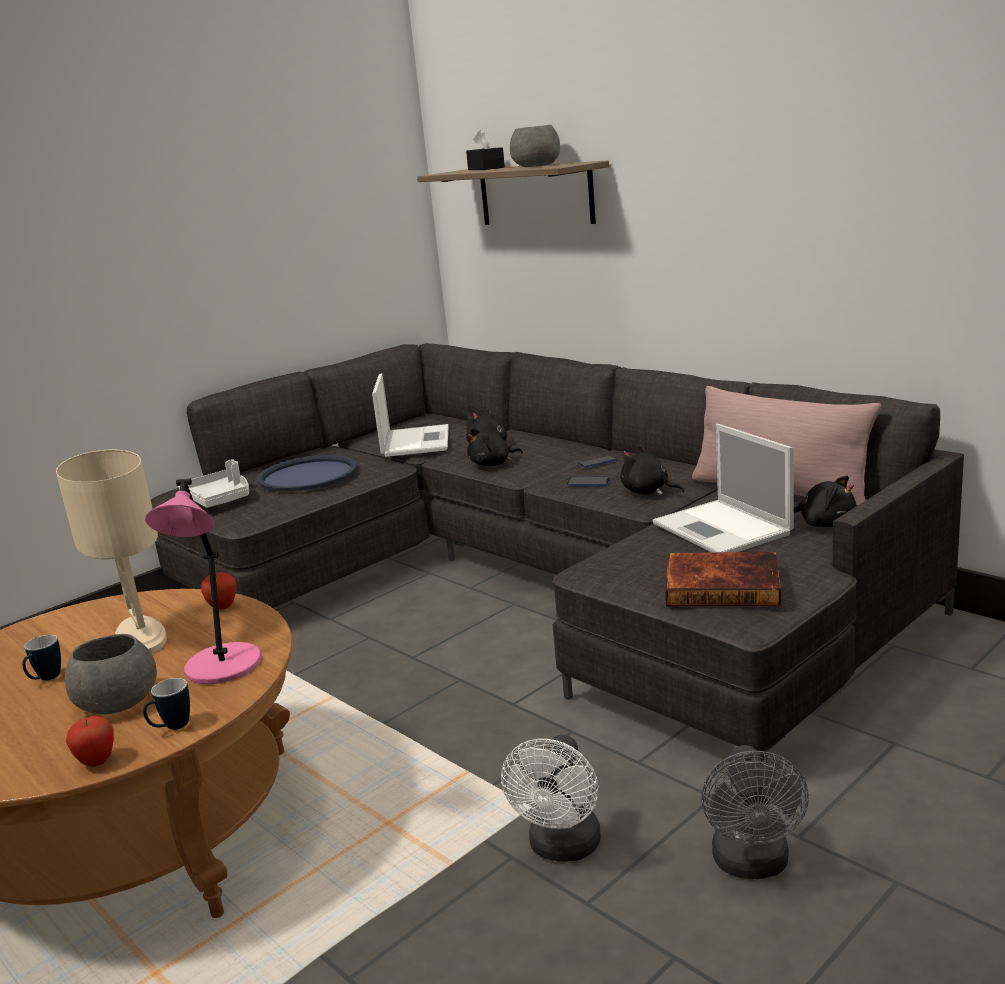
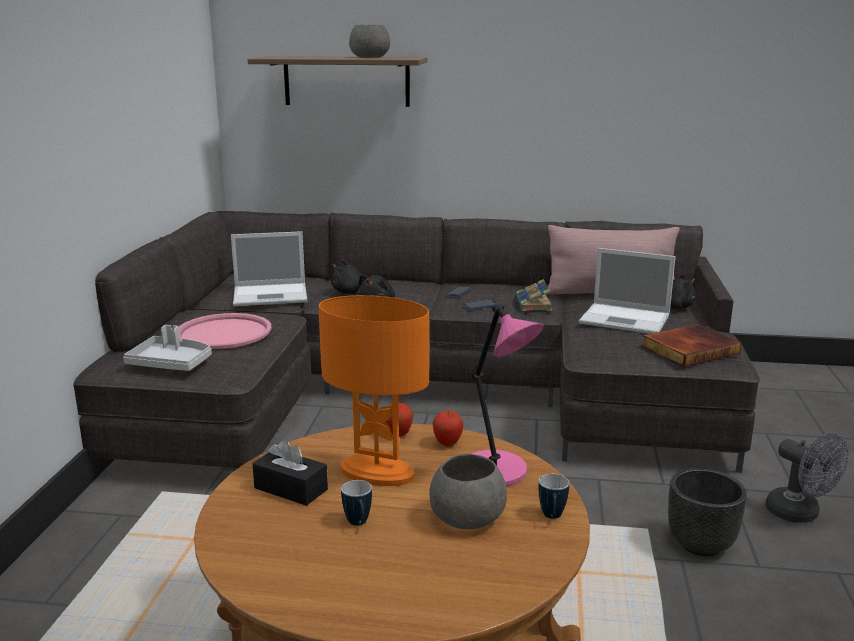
camera: 40 degrees left, 0 degrees up
beige table lamp [56,450,167,654] -> orange table lamp [319,295,429,486]
apple [66,716,114,767] -> apple moved to [432,410,463,446]
blue tray [257,455,357,491] -> pink tray [178,313,272,349]
laptop [372,373,449,457] -> laptop turned 120 degrees clockwise [231,231,307,306]
black tissue box [466,130,505,170] -> black tissue box moved to [252,439,328,506]
white fan [501,734,601,862] -> black planter [668,468,747,557]
black plush toy [620,445,685,495] -> book [515,279,552,312]

